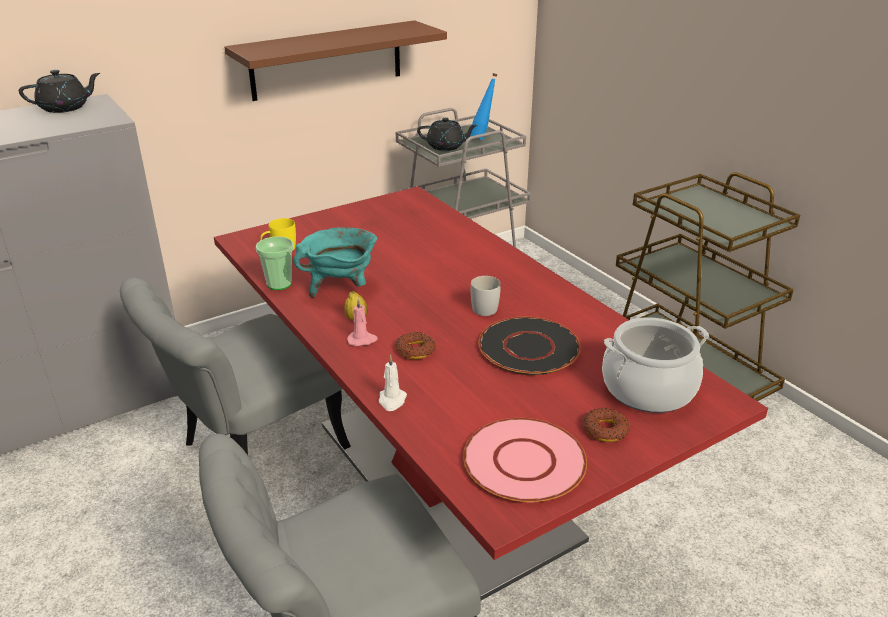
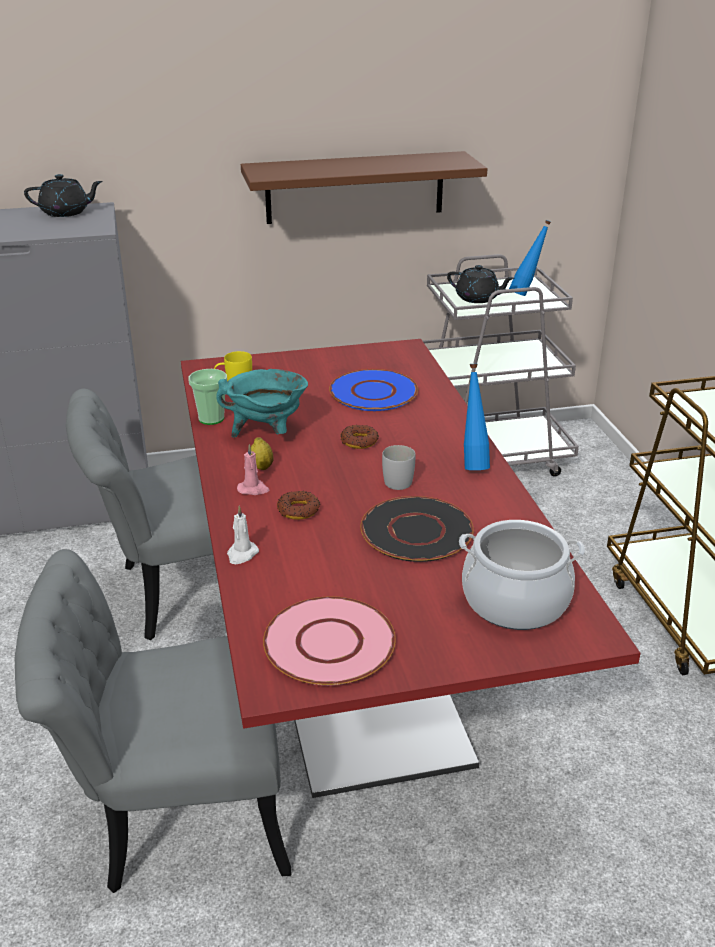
camera: 20 degrees right, 0 degrees up
donut [583,408,630,442] -> donut moved to [340,425,379,449]
none -> blue plate [329,369,418,411]
none -> blue bottle [464,364,490,470]

